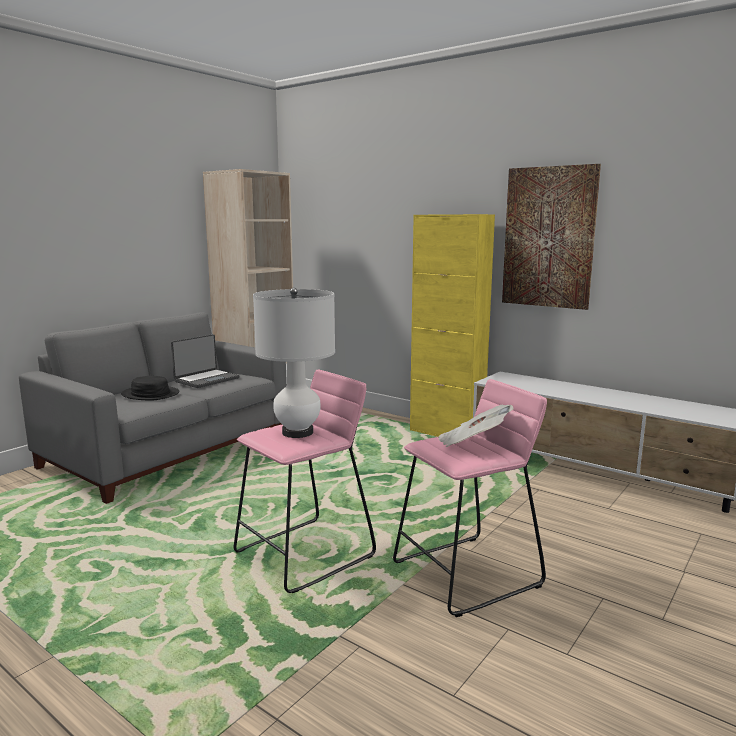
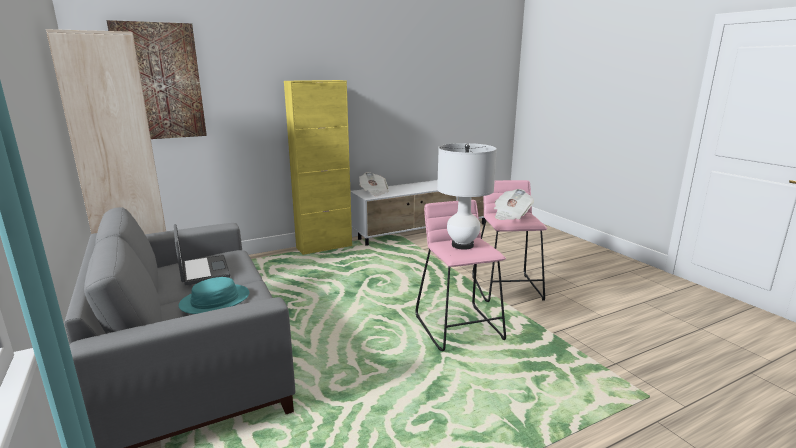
camera: 65 degrees left, 5 degrees up
black hat [121,376,180,401] -> turquoise hat [178,277,249,314]
picture [502,164,601,310] -> picture moved to [107,20,207,139]
none -> newspaper [359,172,389,197]

